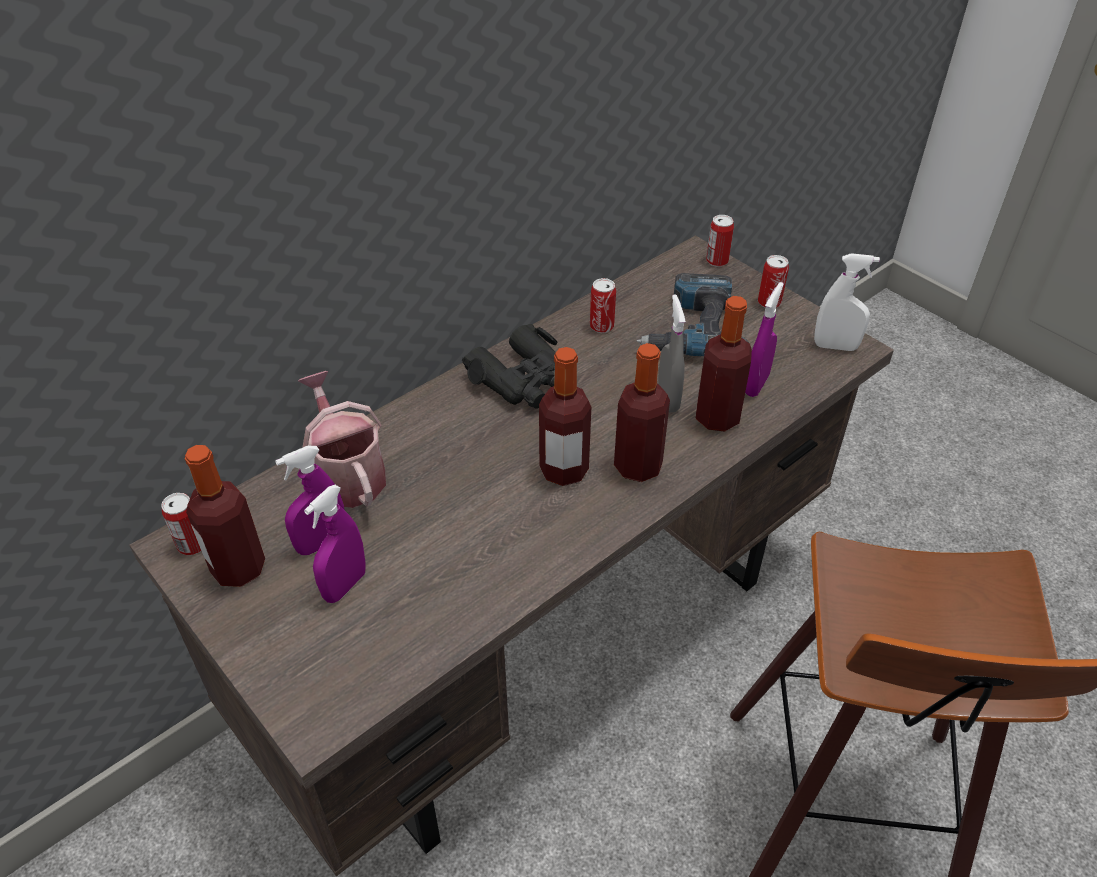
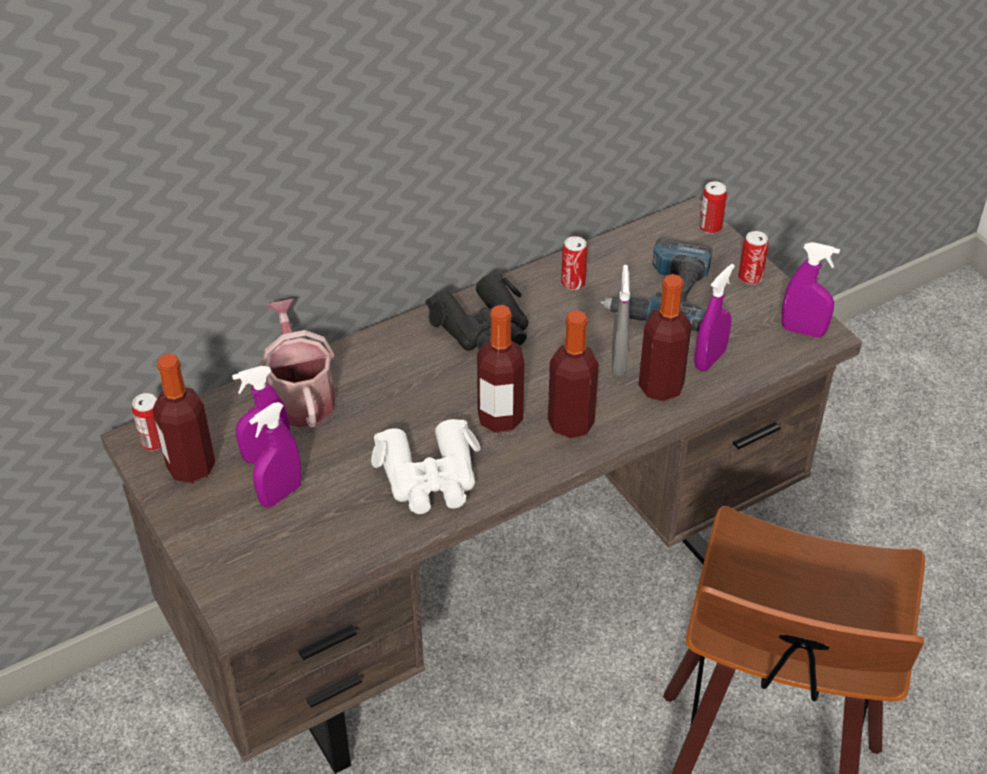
camera: 10 degrees right, 0 degrees up
white spray bottle [814,253,880,351] -> purple spray bottle [782,242,840,337]
none -> white binoculars [371,419,481,514]

